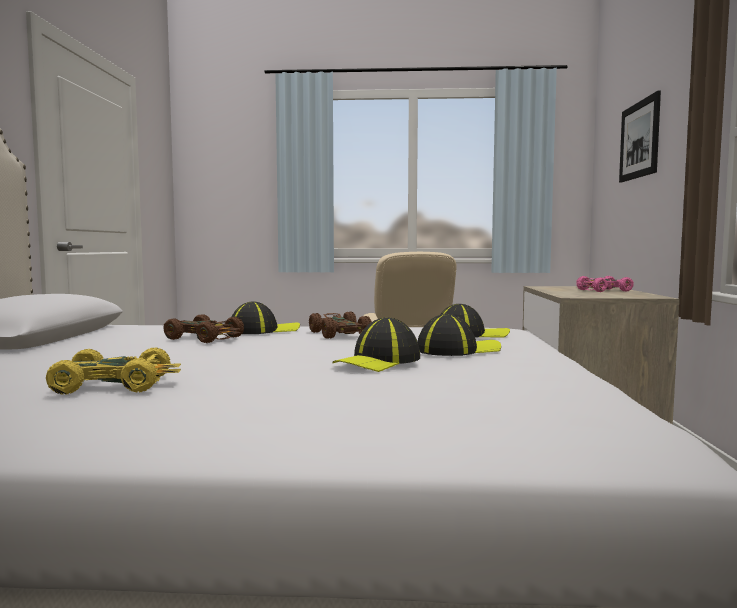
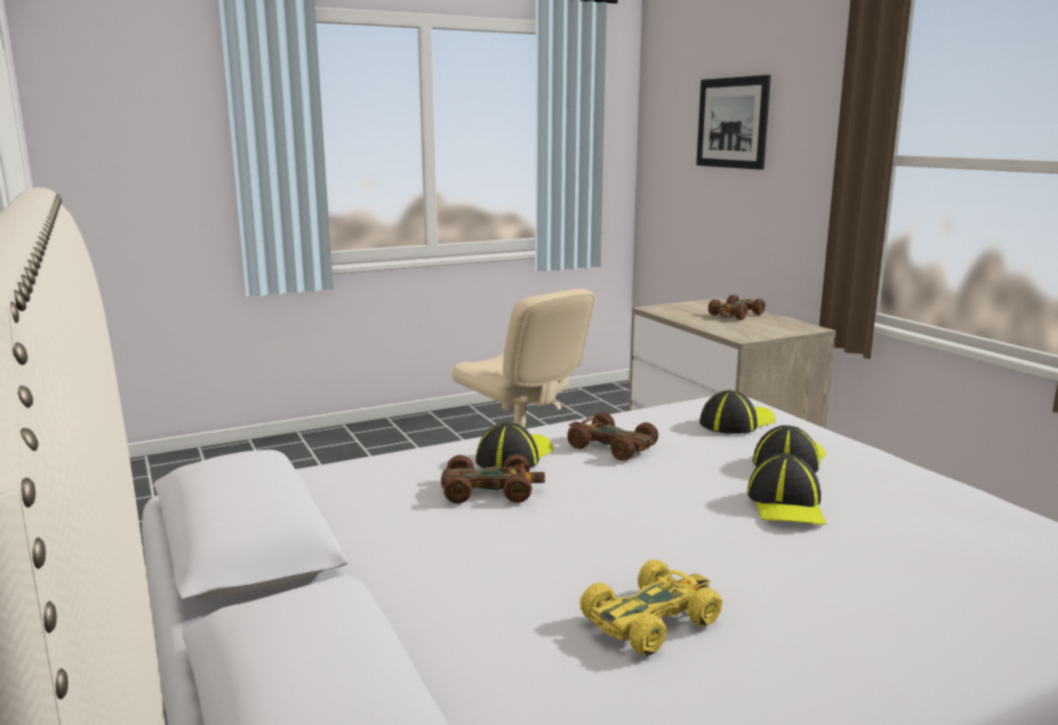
camera: 30 degrees left, 10 degrees up
pink toy car [576,276,634,292] -> brown toy car [708,295,766,320]

